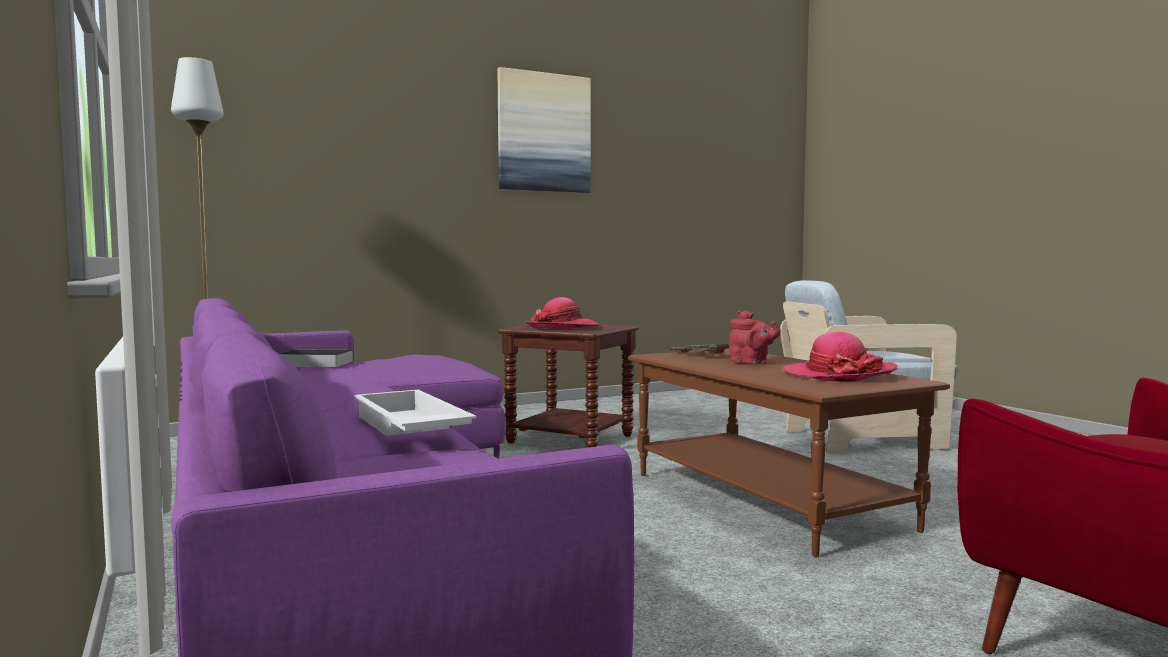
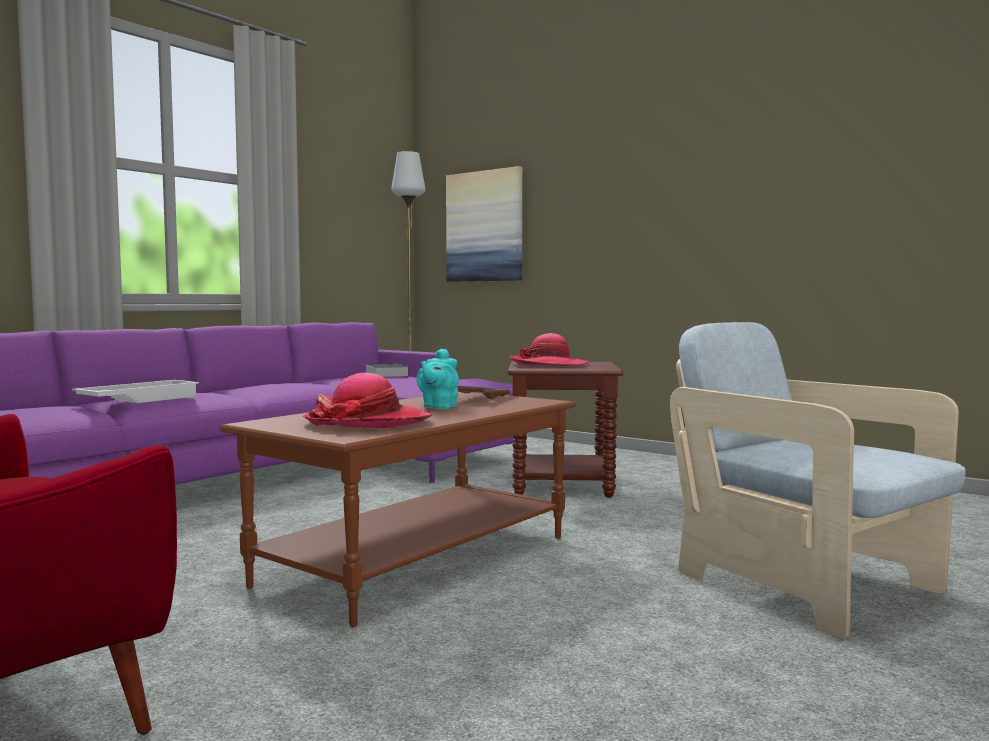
camera: 65 degrees right, 0 degrees up
picture [498,67,591,193] -> picture moved to [446,166,522,282]
red teapot [729,310,781,364] -> turquoise teapot [417,349,459,410]

